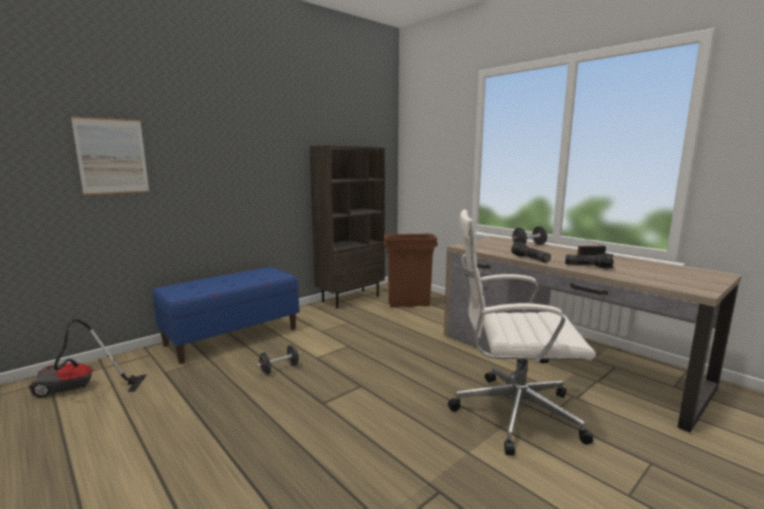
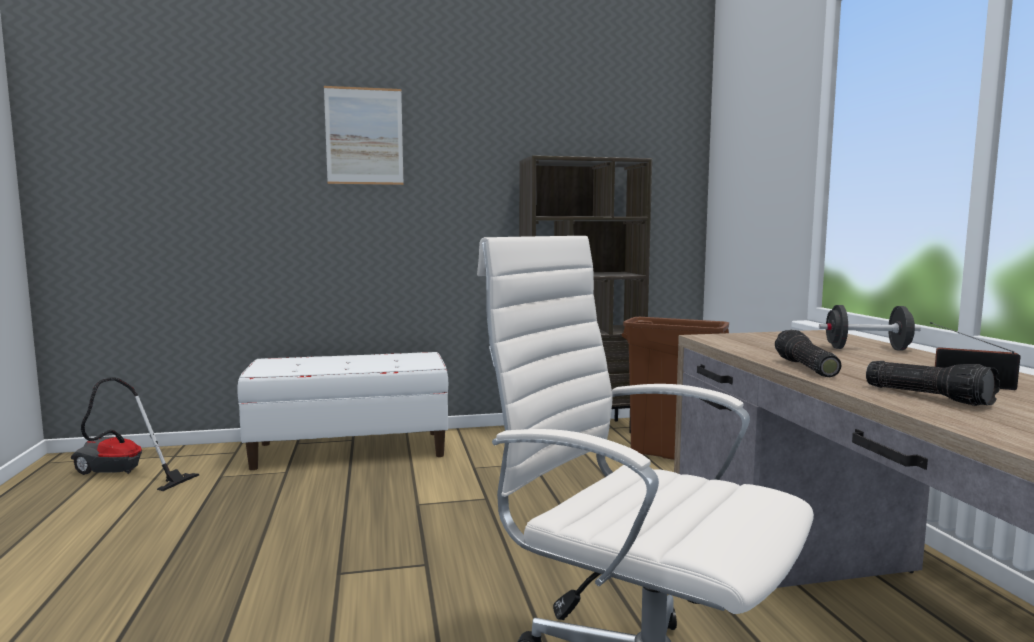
camera: 30 degrees right, 5 degrees down
picture [71,117,149,195] -> picture moved to [324,86,404,185]
blue bench [152,267,299,364] -> white bench [237,352,448,470]
black dumbbell [256,345,301,375] -> none

